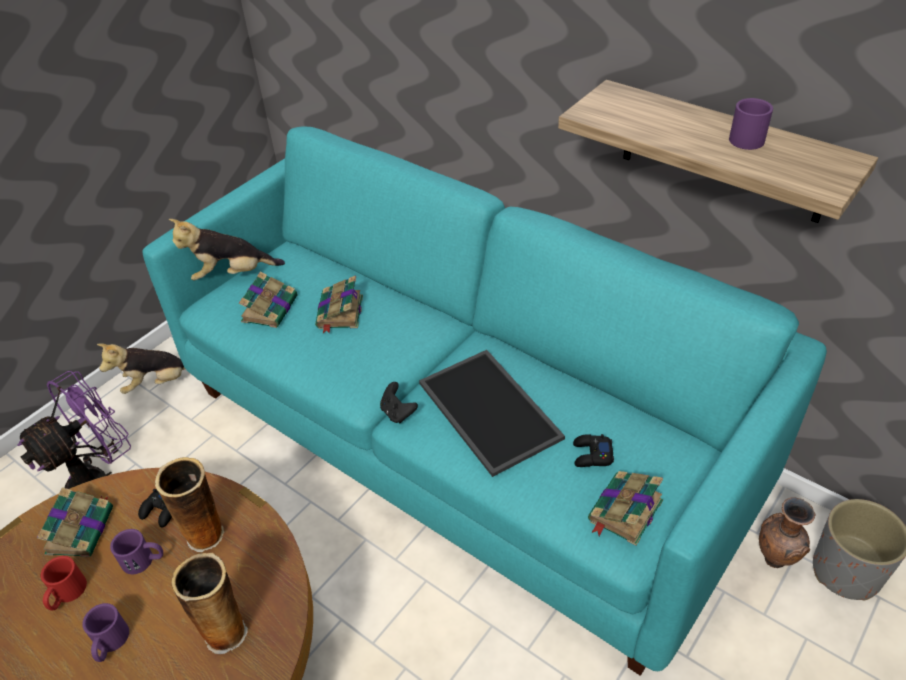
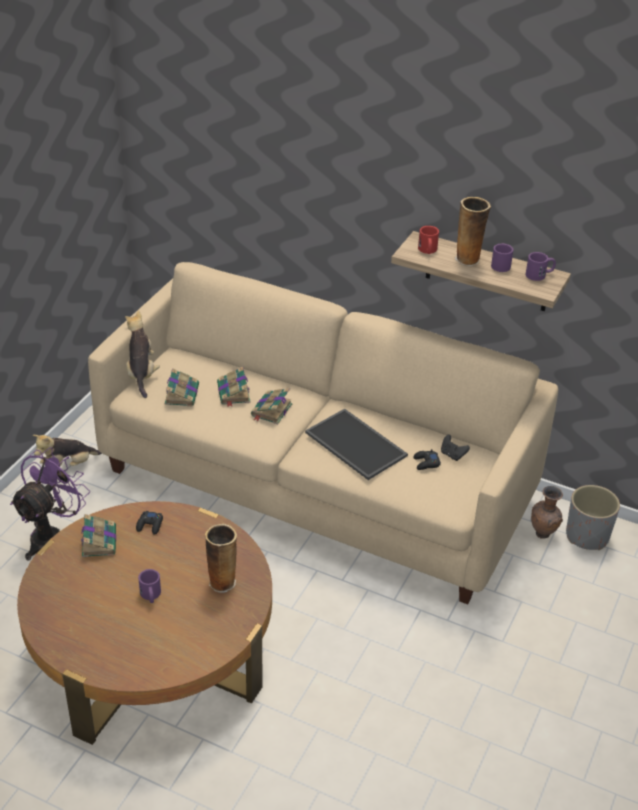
camera: 15 degrees left, 5 degrees down
red mug [41,556,87,610] -> red mug moved to [418,226,439,254]
purple mug [110,529,163,574] -> purple mug moved to [526,252,556,281]
turquoise sofa [143,126,827,676] -> beige sofa [88,262,558,604]
vase [155,457,224,552] -> vase moved to [455,197,491,266]
plush toy [169,219,285,280] -> plush toy turned 105 degrees clockwise [125,310,160,398]
black game controller [380,382,418,424] -> black game controller moved to [441,435,470,461]
book [588,471,663,546] -> book moved to [251,388,293,424]

